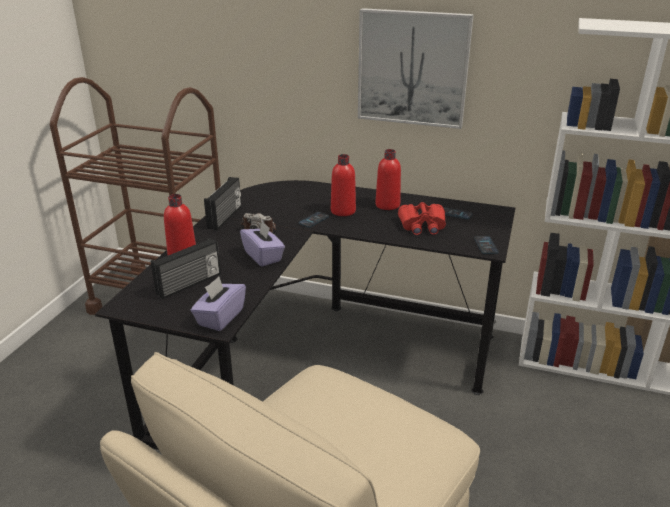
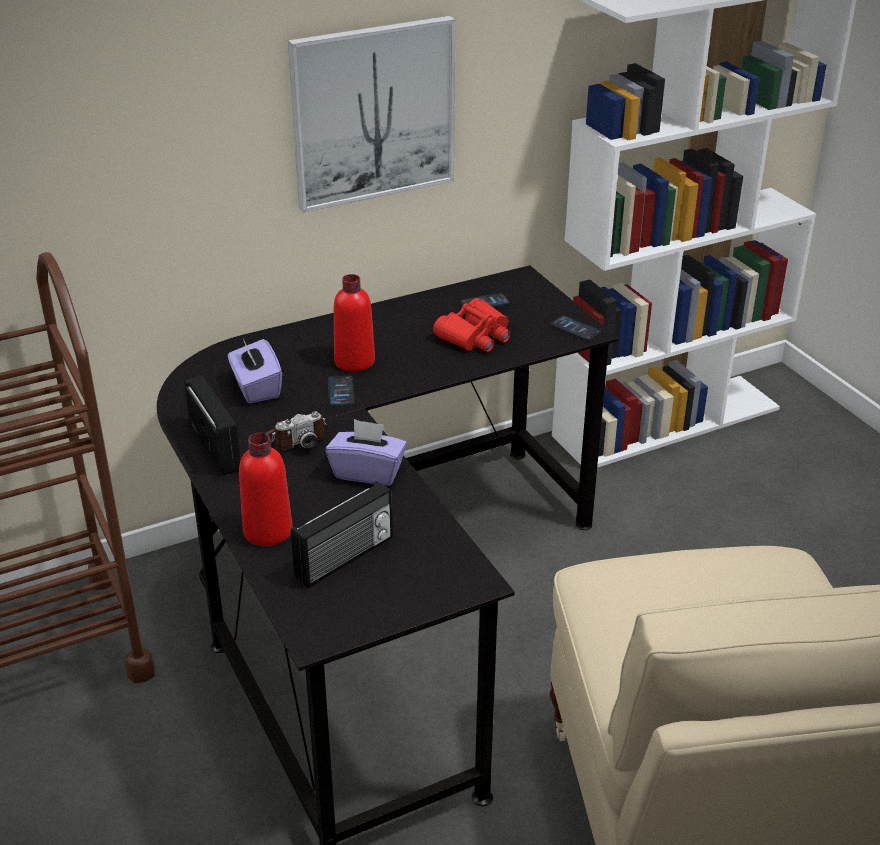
camera: 45 degrees left, 5 degrees up
radio [151,237,221,299] -> radio turned 45 degrees clockwise [291,481,393,588]
purple tissue box [191,277,246,331] -> purple tissue box moved to [228,339,282,403]
red bottle [375,149,401,210] -> none

